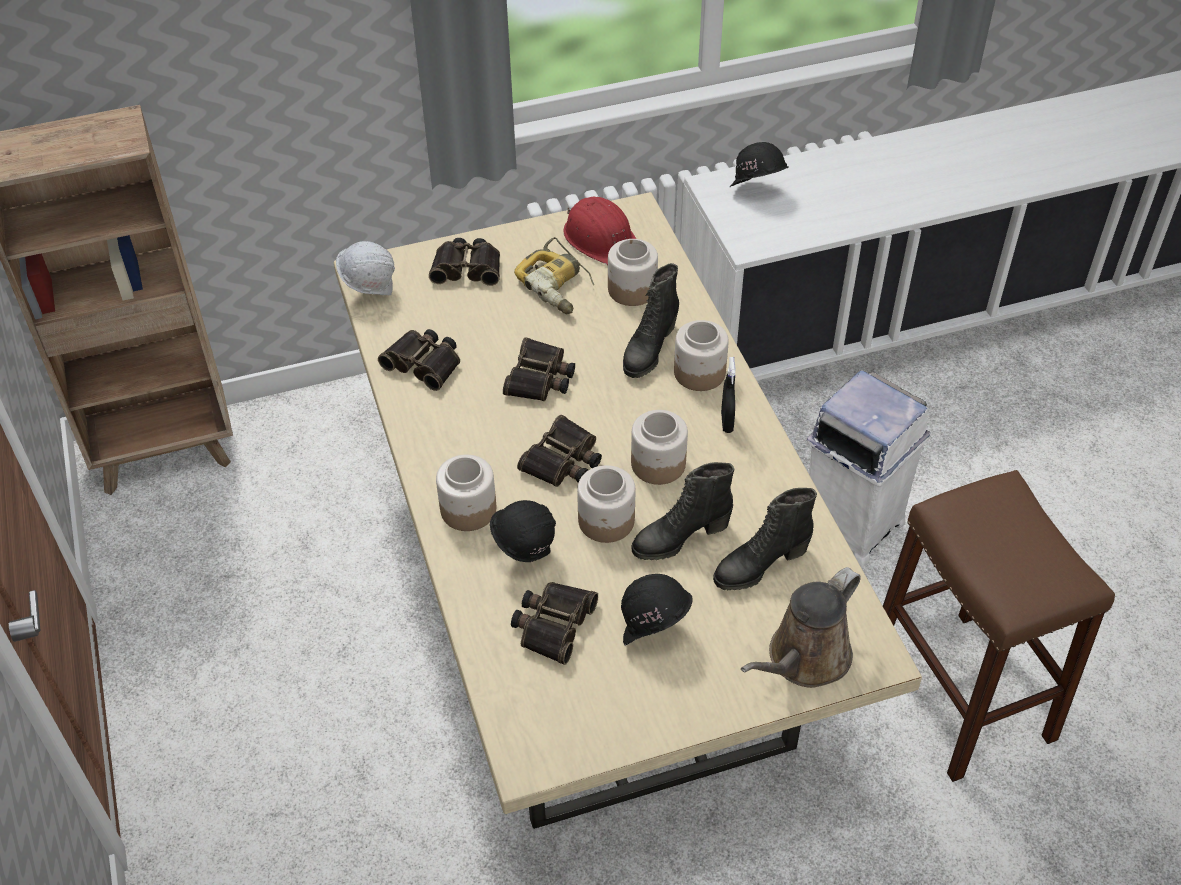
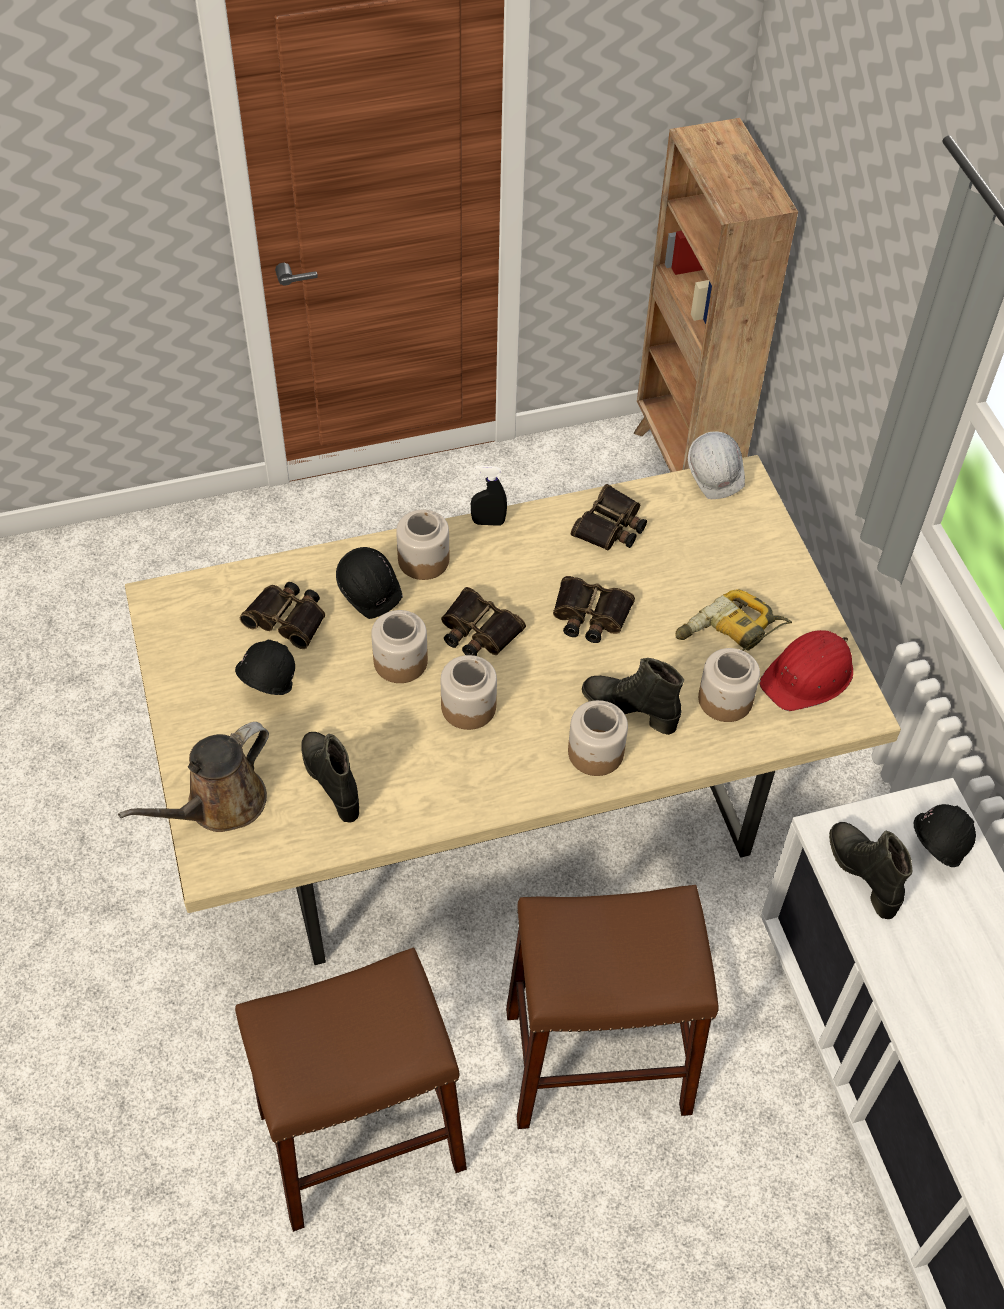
camera: 90 degrees right, 5 degrees up
binoculars [429,238,500,286] -> none
black boot [631,462,734,560] -> black boot moved to [829,822,912,919]
black spray bottle [721,357,736,433] -> black spray bottle moved to [471,465,507,526]
brown watering can [741,567,861,688] -> brown watering can turned 90 degrees counterclockwise [118,722,269,832]
white trash can [806,370,930,567] -> brown stool [506,885,719,1129]

